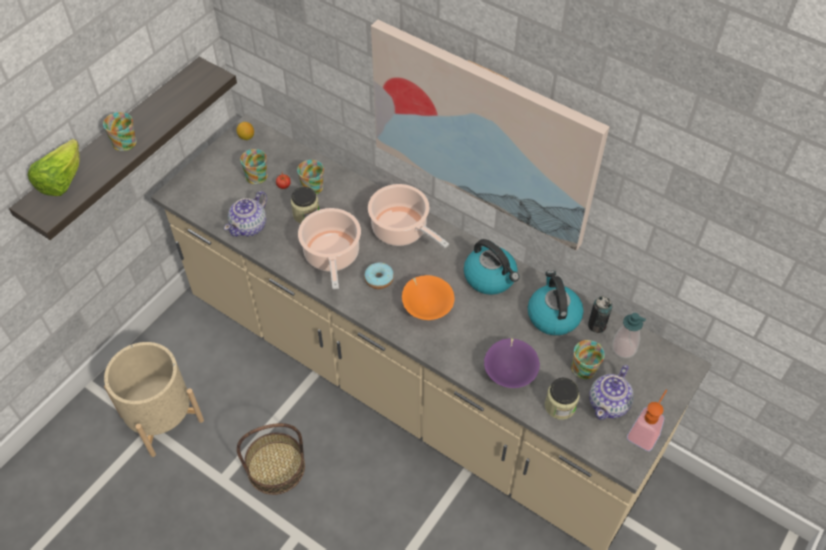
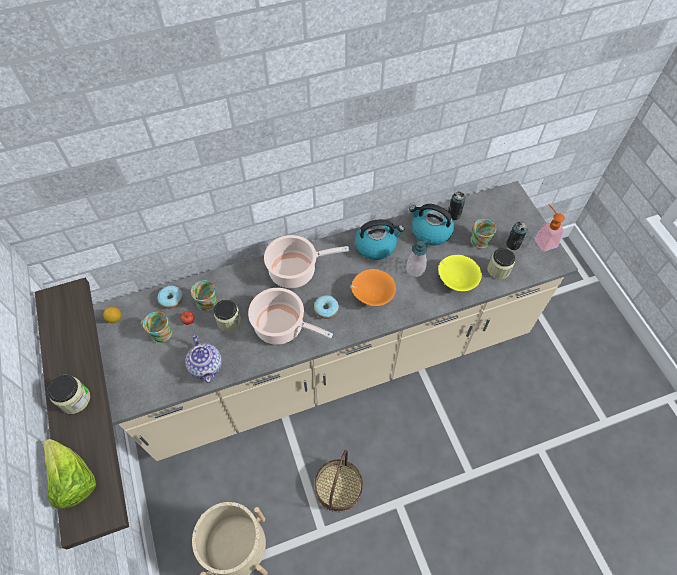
camera: 55 degrees left, 5 degrees up
mug [103,112,137,151] -> jar [47,375,90,414]
picture [371,20,609,251] -> none
purple bowl [484,338,540,388] -> yellow bowl [438,255,482,291]
teapot [589,365,634,420] -> can [506,221,528,250]
soap dispenser [612,313,646,358] -> soap dispenser moved to [406,240,428,277]
none -> donut [157,286,183,309]

